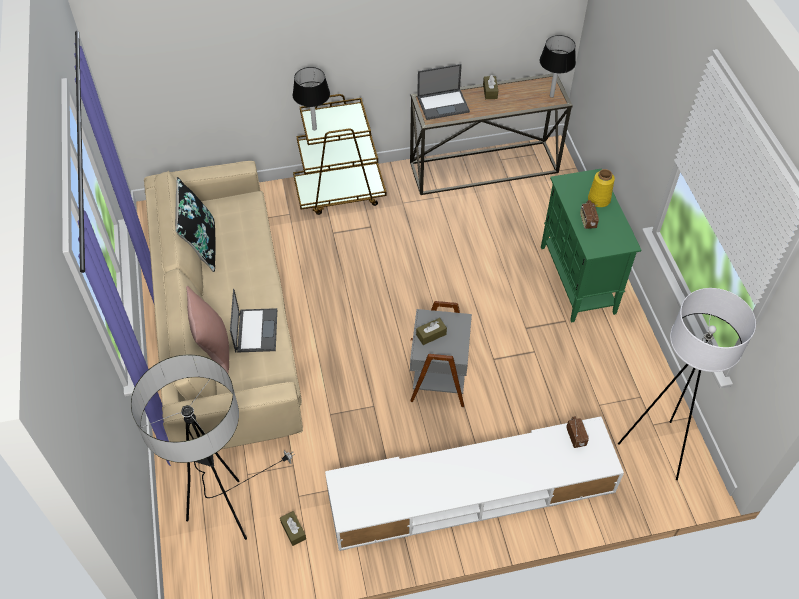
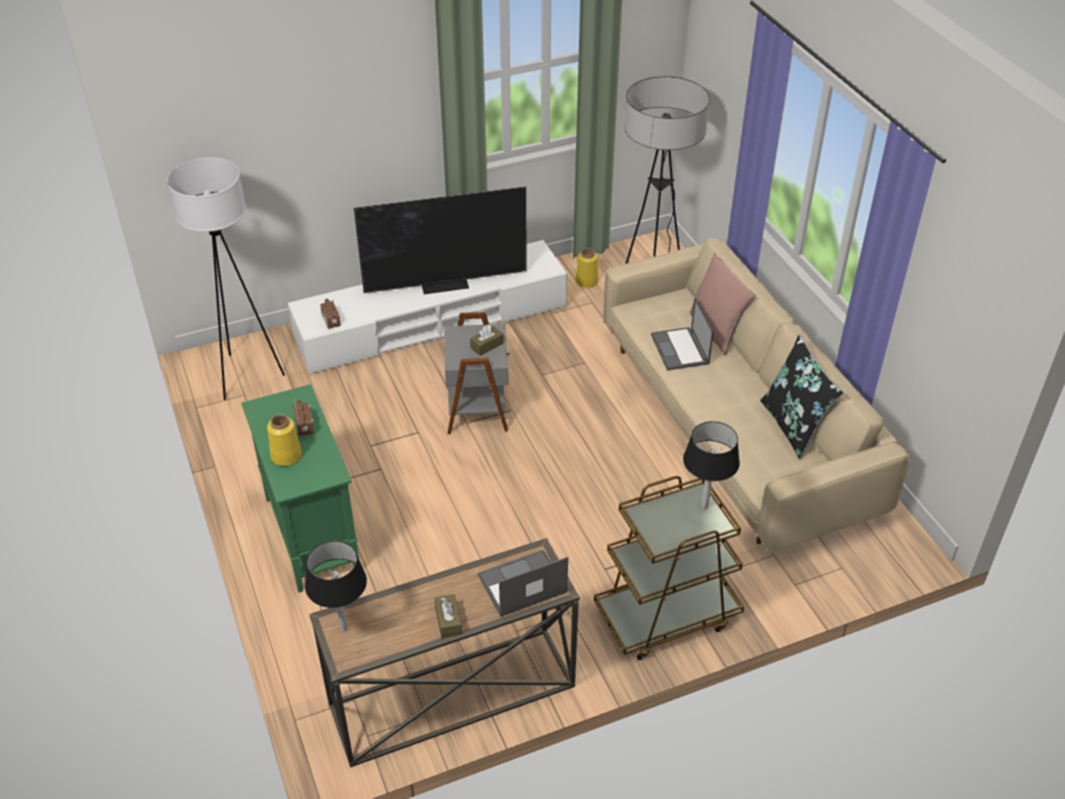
camera: 170 degrees right, 10 degrees down
brown tissue box [280,511,306,546] -> yellow vase [576,248,598,288]
none -> television [354,186,527,294]

